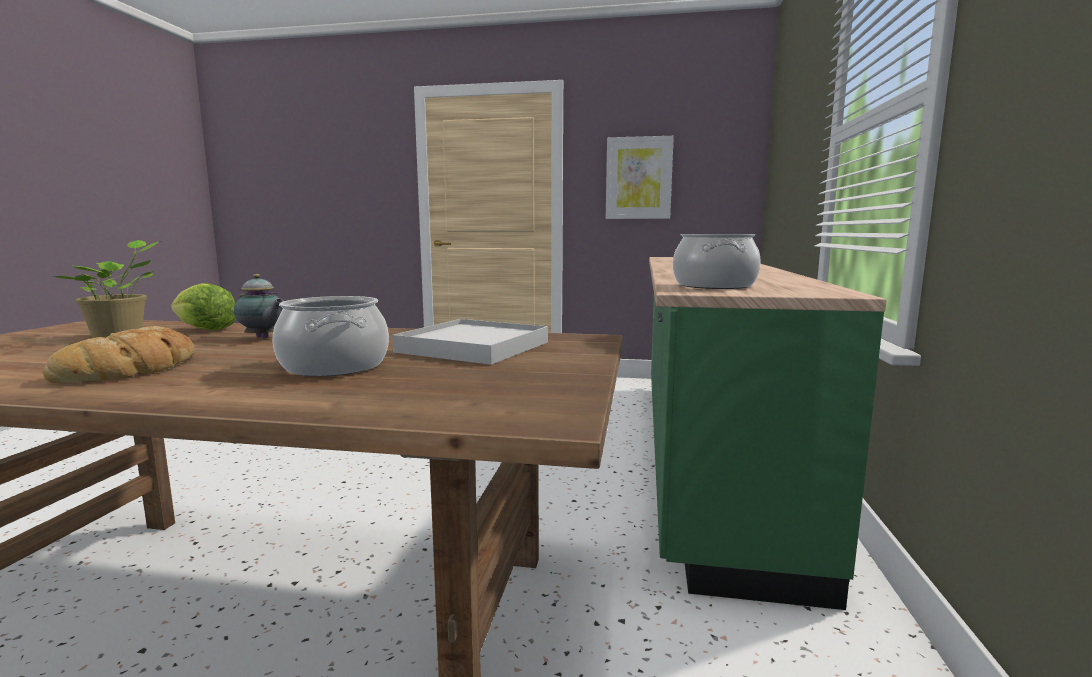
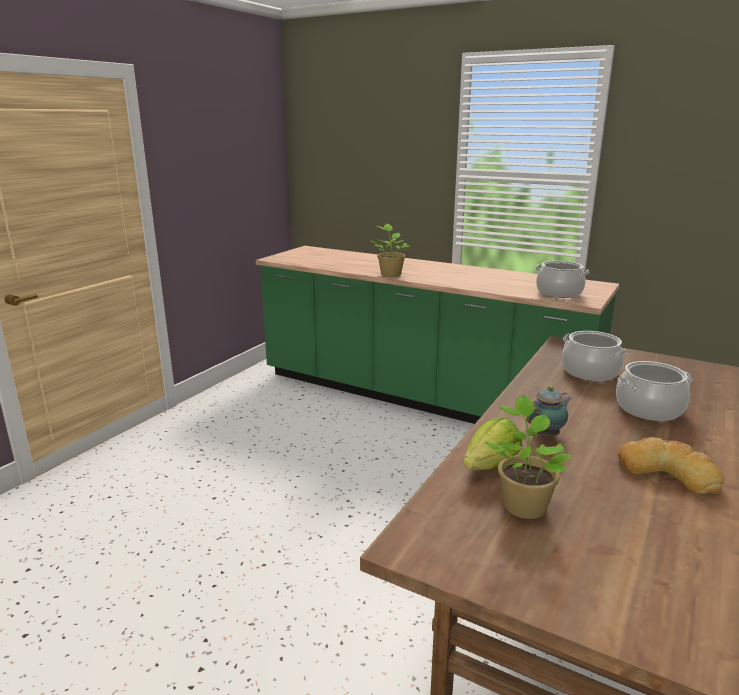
camera: 70 degrees left, 10 degrees up
white tray [392,319,548,365] -> cooking pot [562,331,627,381]
picture [606,136,674,219] -> none
none -> potted plant [371,224,409,277]

